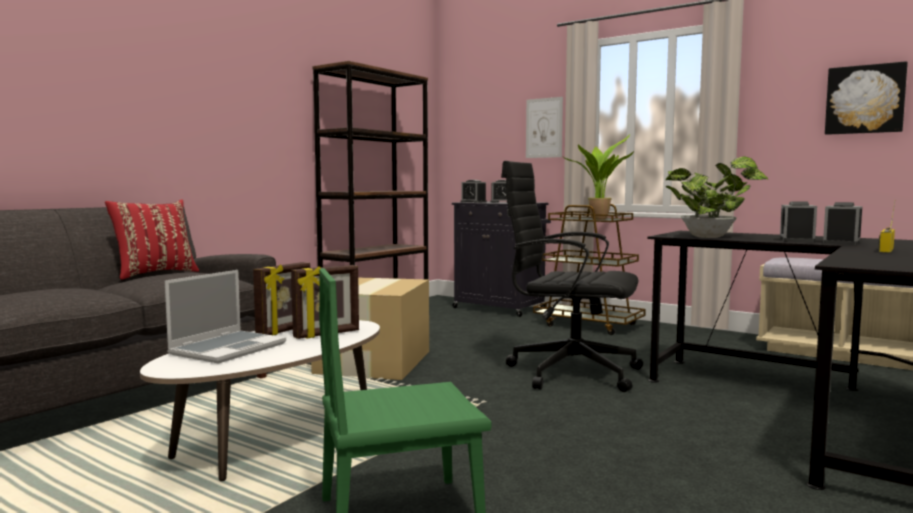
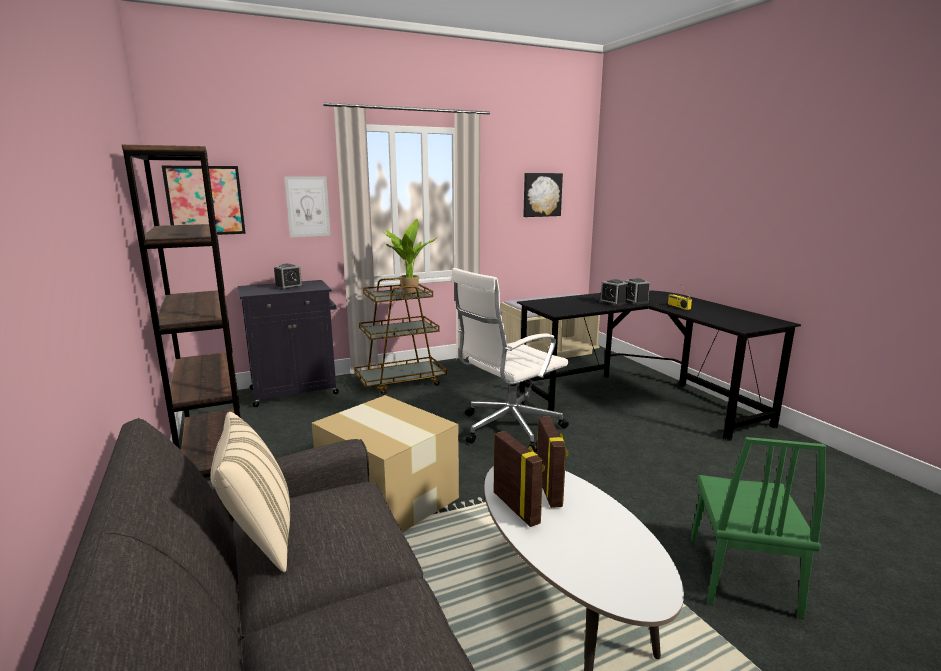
camera: 60 degrees left, 10 degrees up
red pillow [105,199,199,280] -> beige pillow [210,412,290,572]
laptop [165,270,286,364] -> none
alarm clock [460,180,487,203] -> none
black office chair [501,161,643,392] -> white office chair [451,268,569,452]
potted plant [665,156,768,238] -> none
none -> picture [162,166,246,235]

